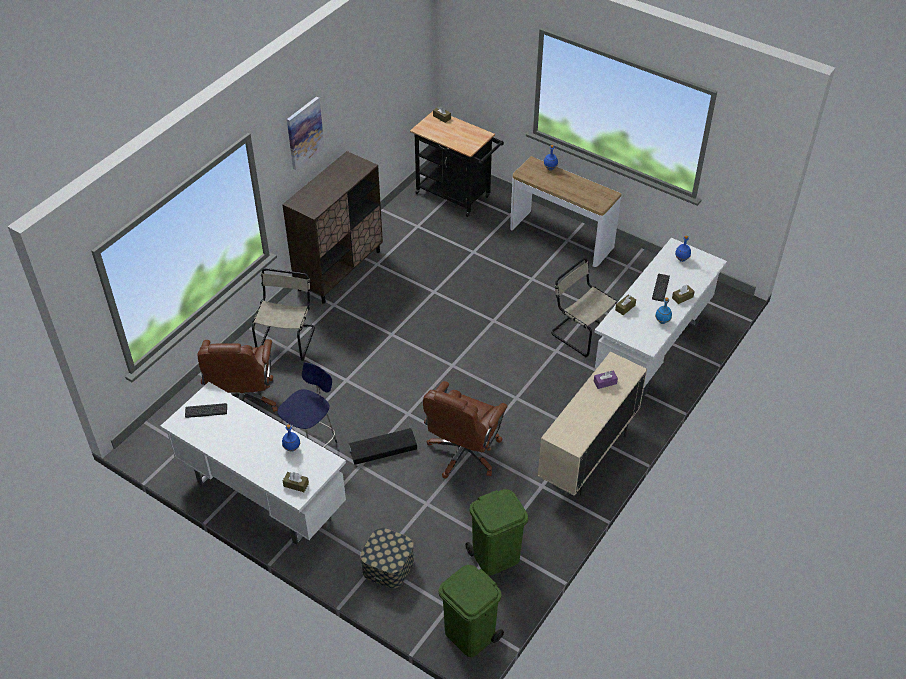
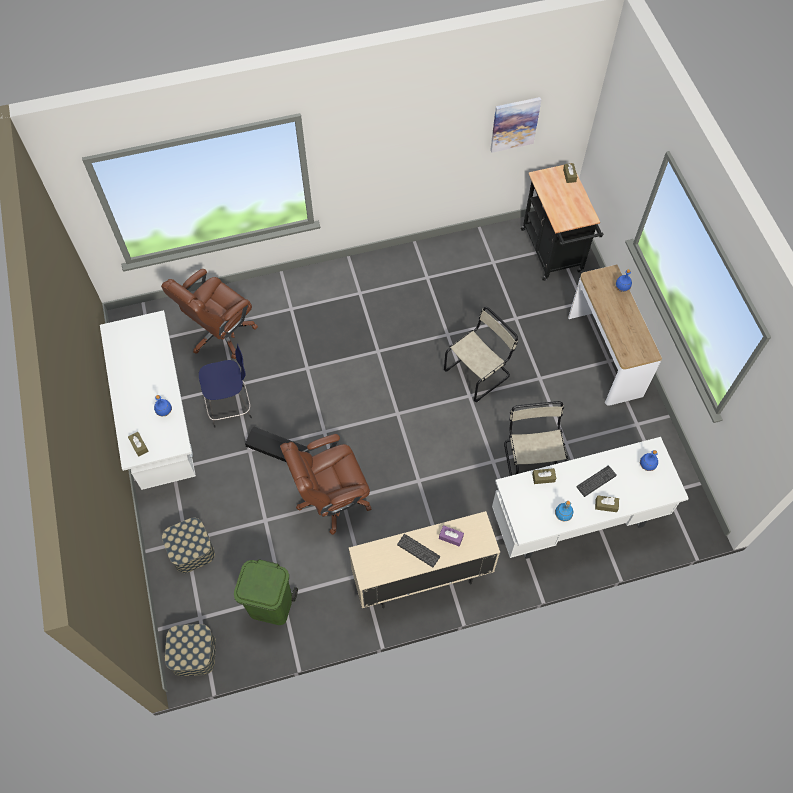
camera: 40 degrees right, 15 degrees up
keyboard [185,403,227,418] -> keyboard moved to [397,534,440,567]
beige chair [252,268,315,361] -> beige chair moved to [444,307,518,402]
brown cabinet [282,151,383,304] -> none
picture [287,96,324,170] -> picture moved to [490,97,541,153]
green trash can [438,565,504,657] -> storage box [165,624,216,676]

